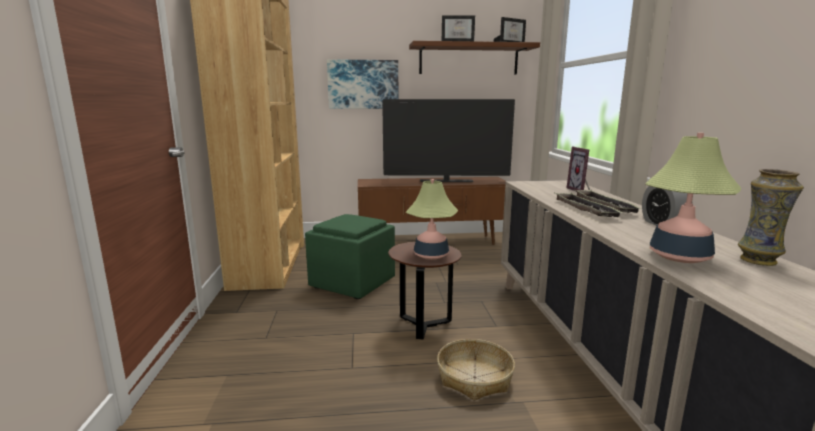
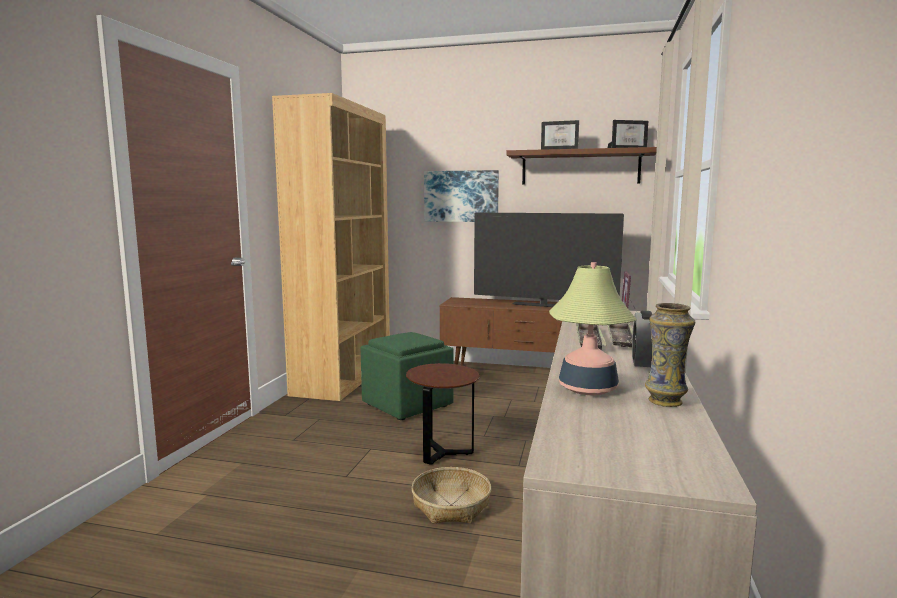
camera: 20 degrees right, 5 degrees down
table lamp [406,179,458,260] -> none

